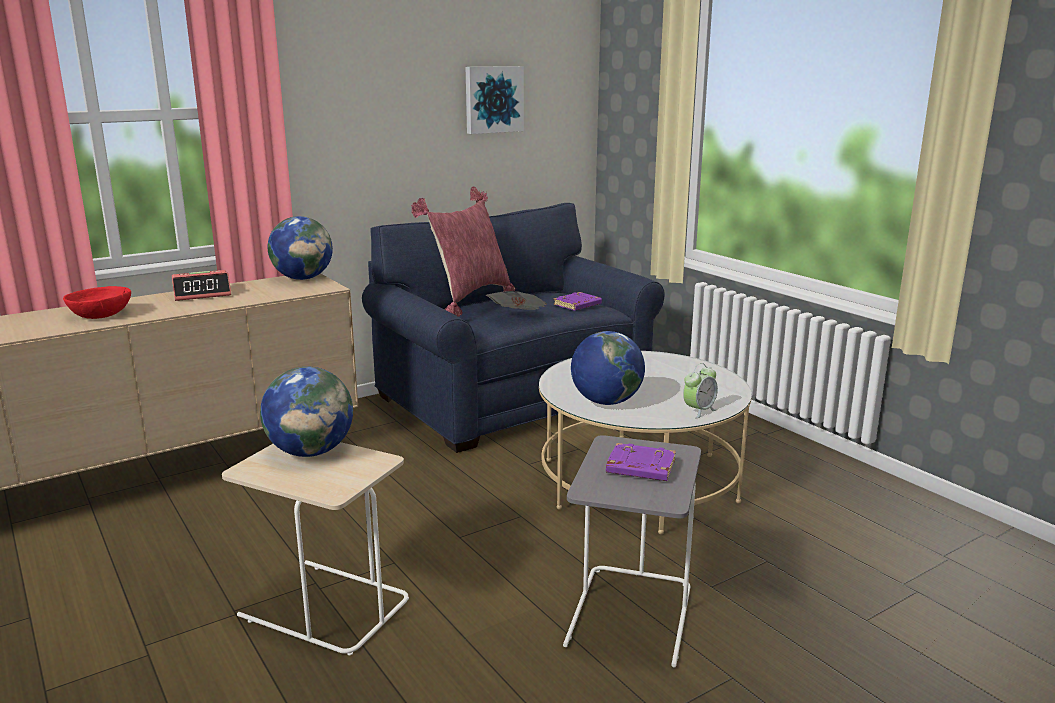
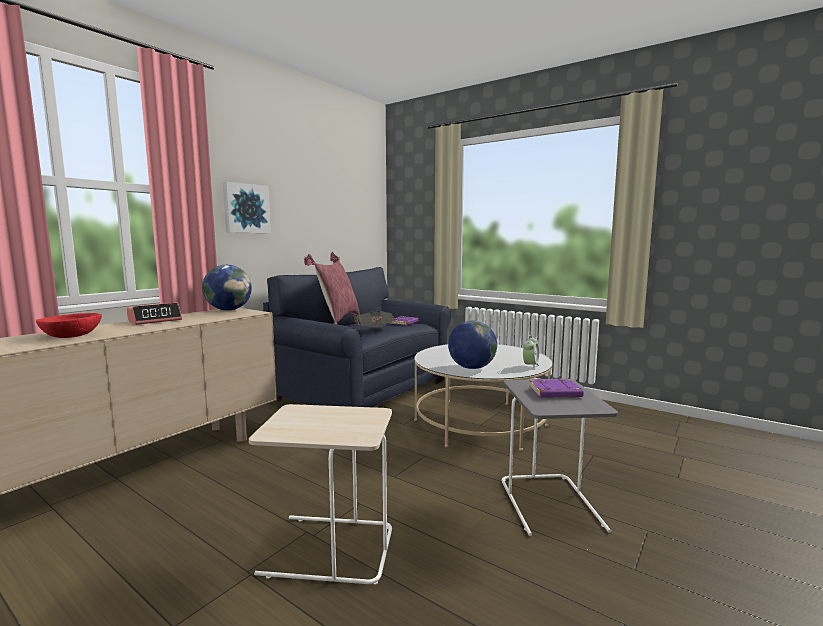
camera: 20 degrees left, 10 degrees down
globe [260,366,353,457] -> none
picture [466,66,524,134] -> picture moved to [223,182,271,233]

